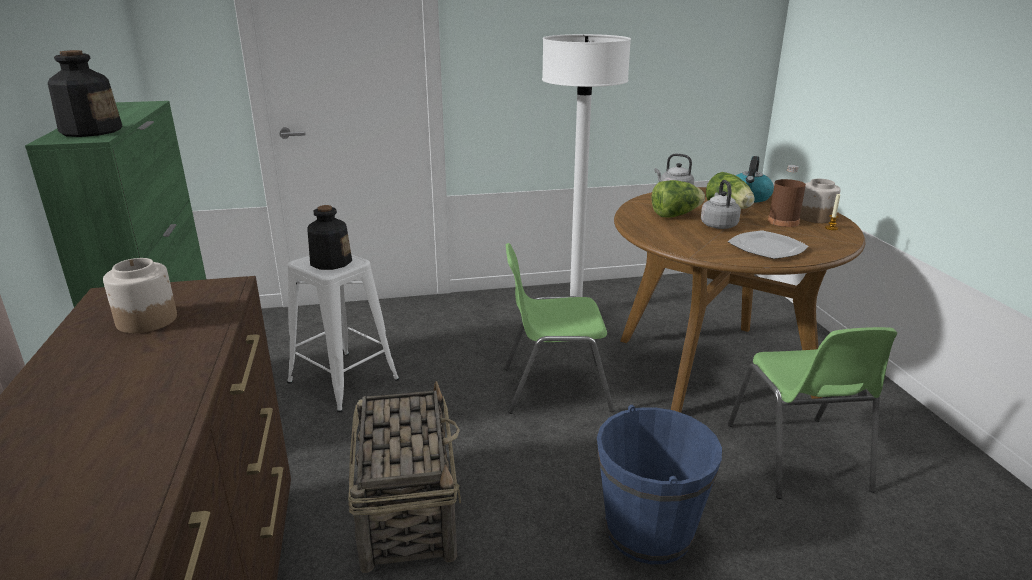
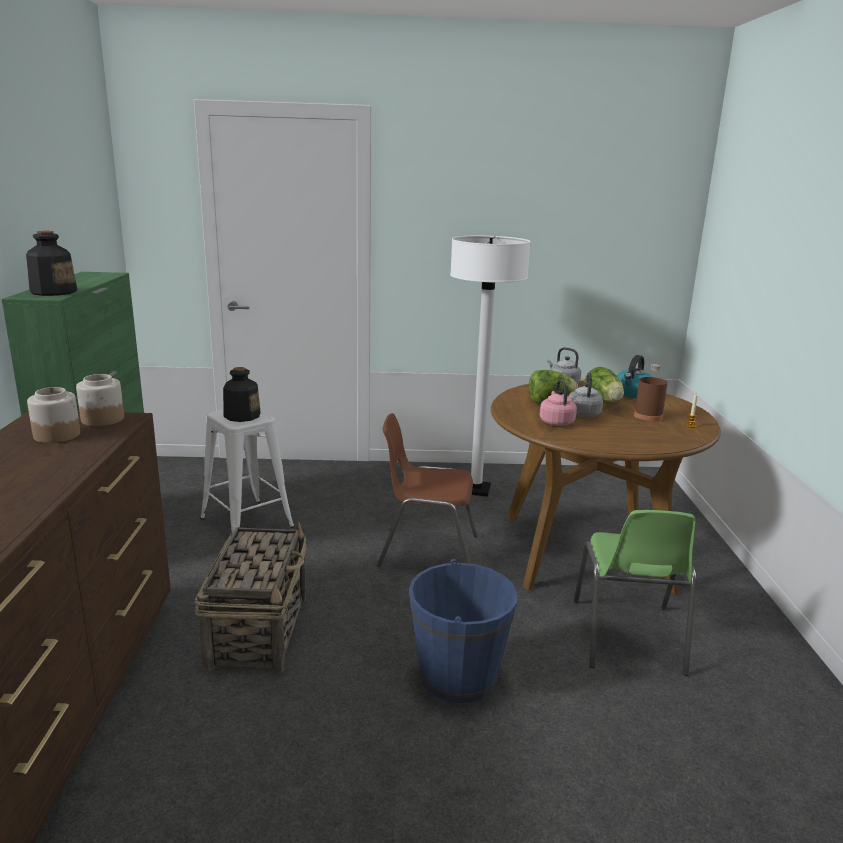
camera: 10 degrees right, 5 degrees down
green chair [504,243,614,414] -> brown chair [377,413,477,567]
plate [728,230,809,259] -> none
jar [800,179,841,223] -> jar moved to [76,374,124,426]
none -> pink kettle [540,379,577,426]

